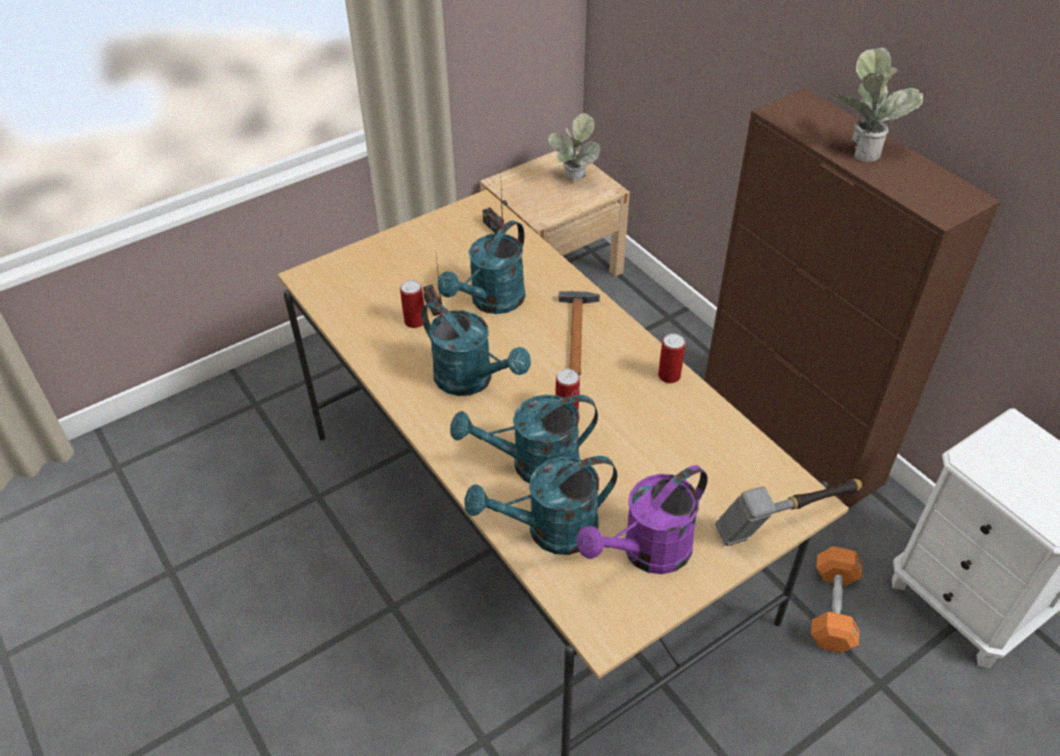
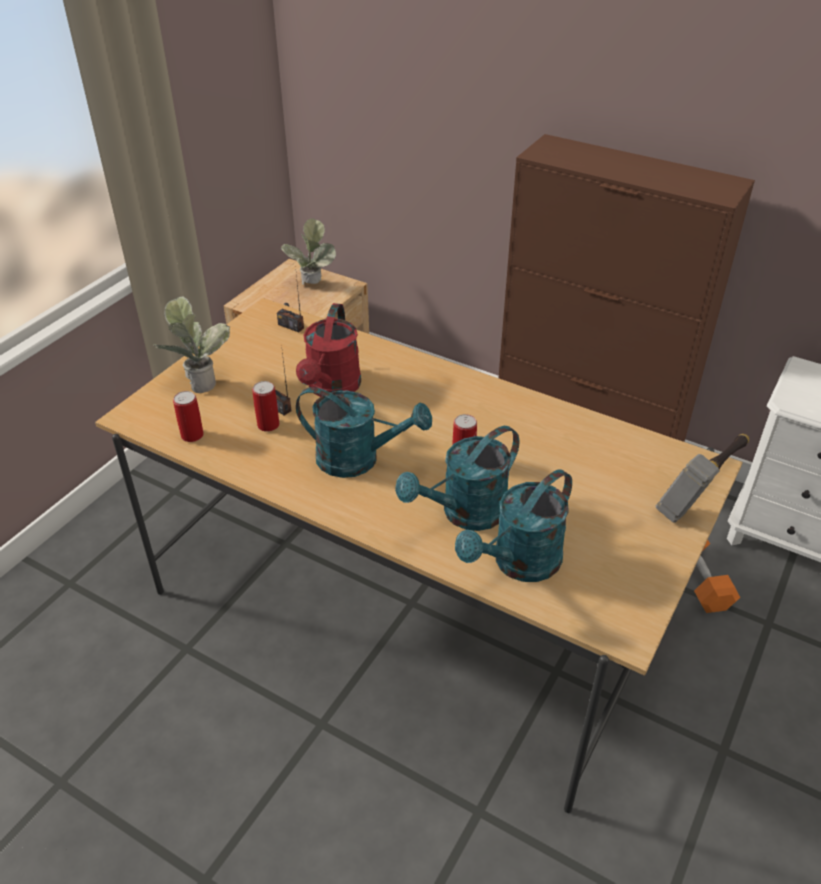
camera: 25 degrees left, 5 degrees down
turquoise watering can [438,220,526,314] -> red watering can [296,303,361,397]
hammer [558,291,600,376] -> none
purple watering can [577,465,708,574] -> none
can [658,333,685,383] -> can moved to [173,391,204,442]
potted plant [834,48,923,162] -> potted plant moved to [155,296,230,393]

